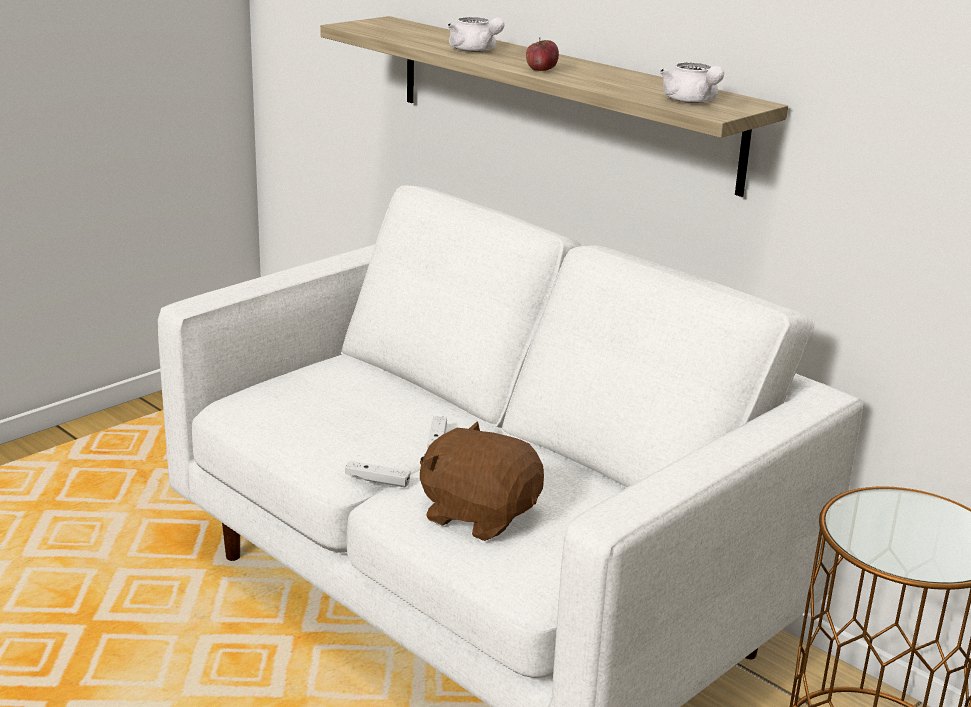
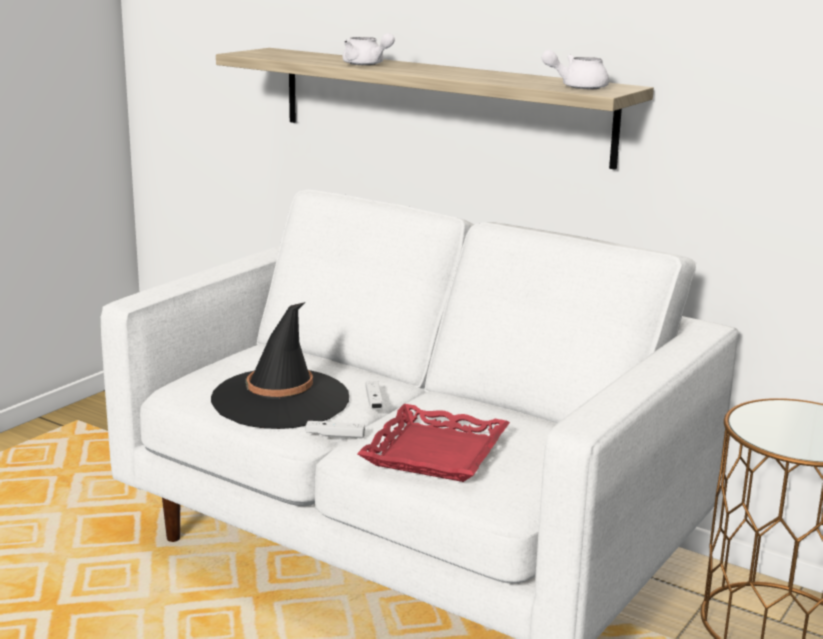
camera: 10 degrees left, 5 degrees down
brown plush toy [420,421,544,541] -> red tray [357,404,510,482]
apple [526,37,559,71] -> none
white teapot [660,63,724,103] -> white teapot turned 105 degrees clockwise [541,50,609,89]
none -> black hat [211,302,349,429]

